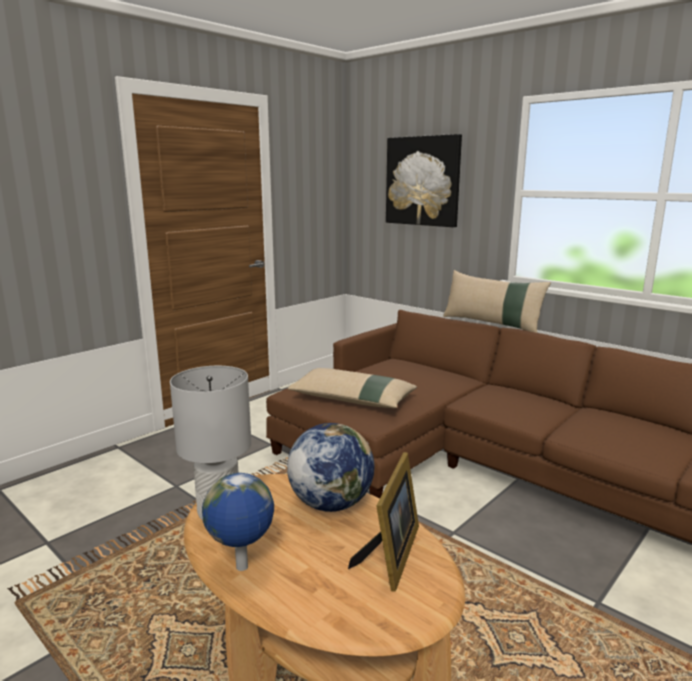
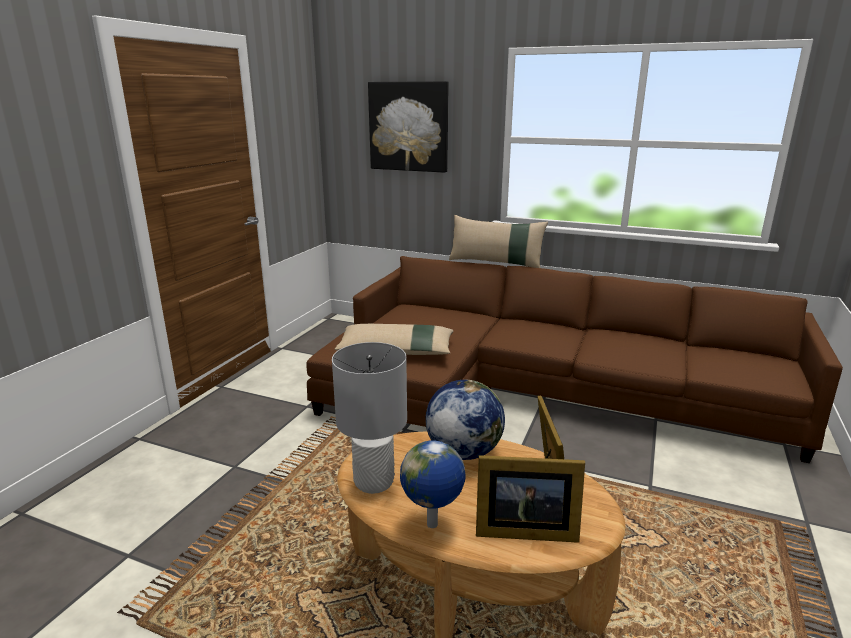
camera: 20 degrees left, 5 degrees up
none -> picture frame [476,455,585,543]

